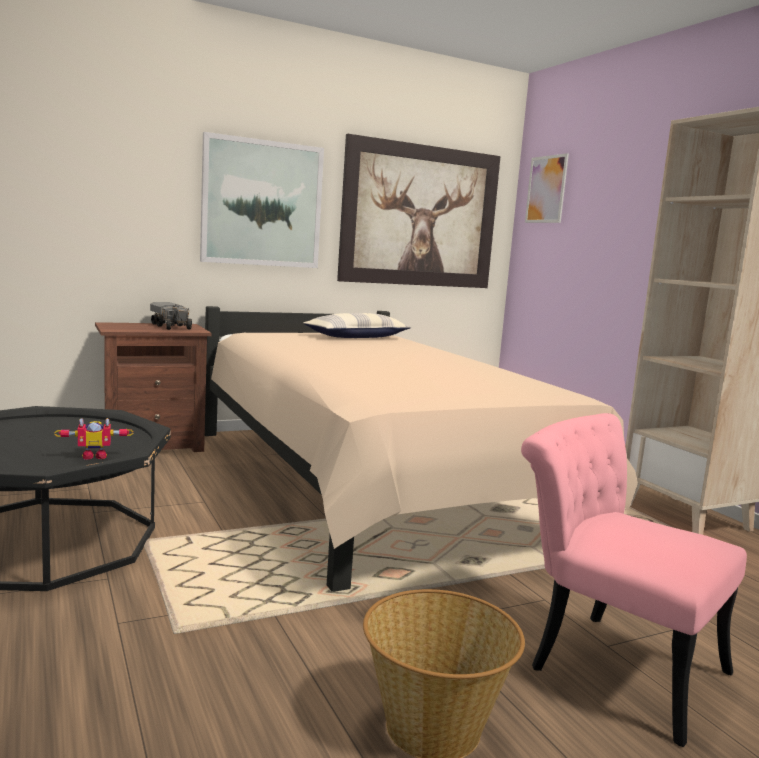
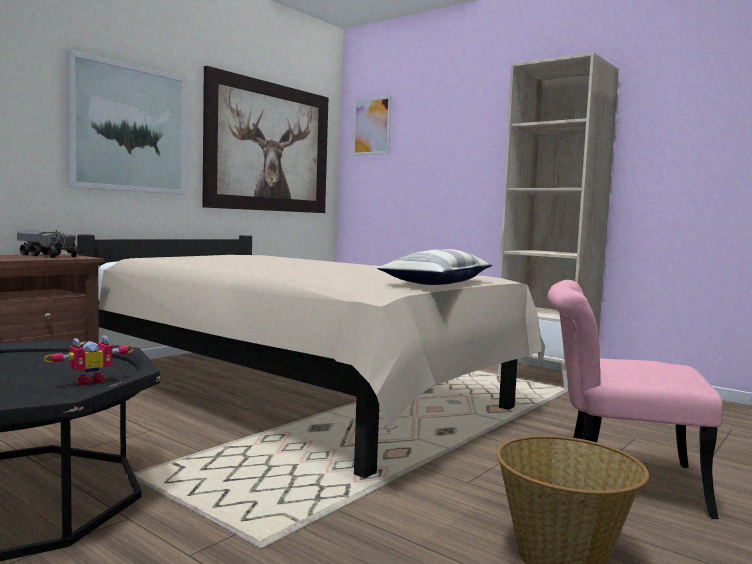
camera: 25 degrees left, 5 degrees down
pillow [303,313,411,338] -> pillow moved to [377,249,492,285]

